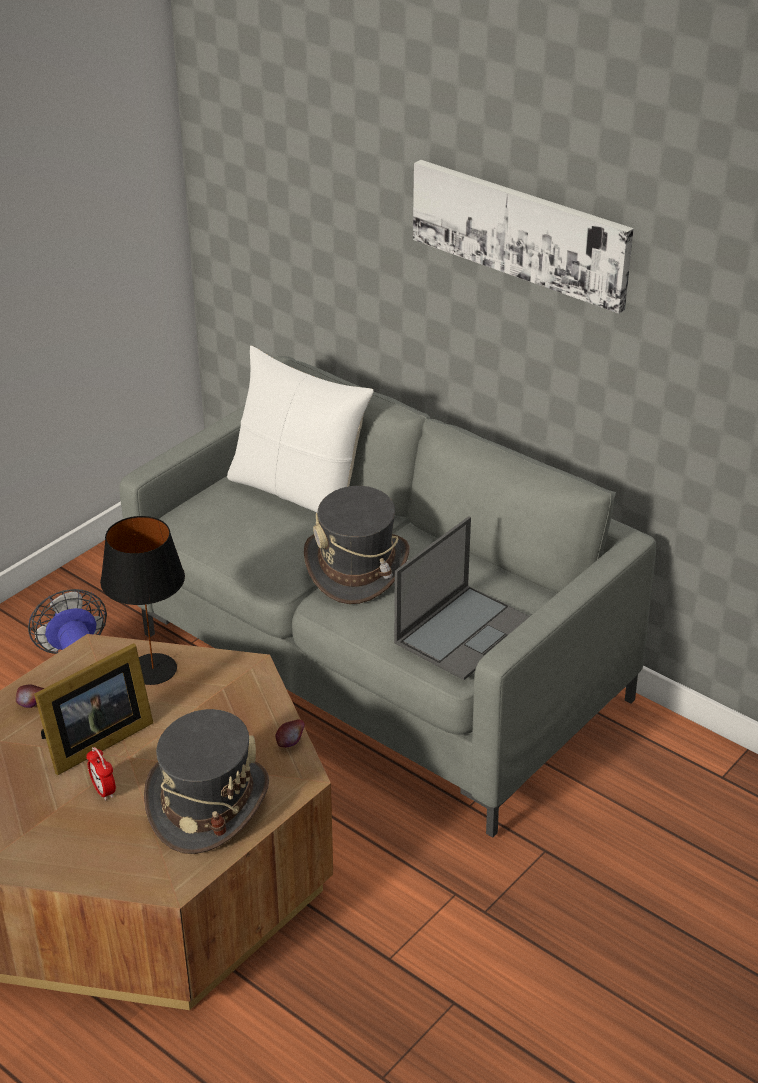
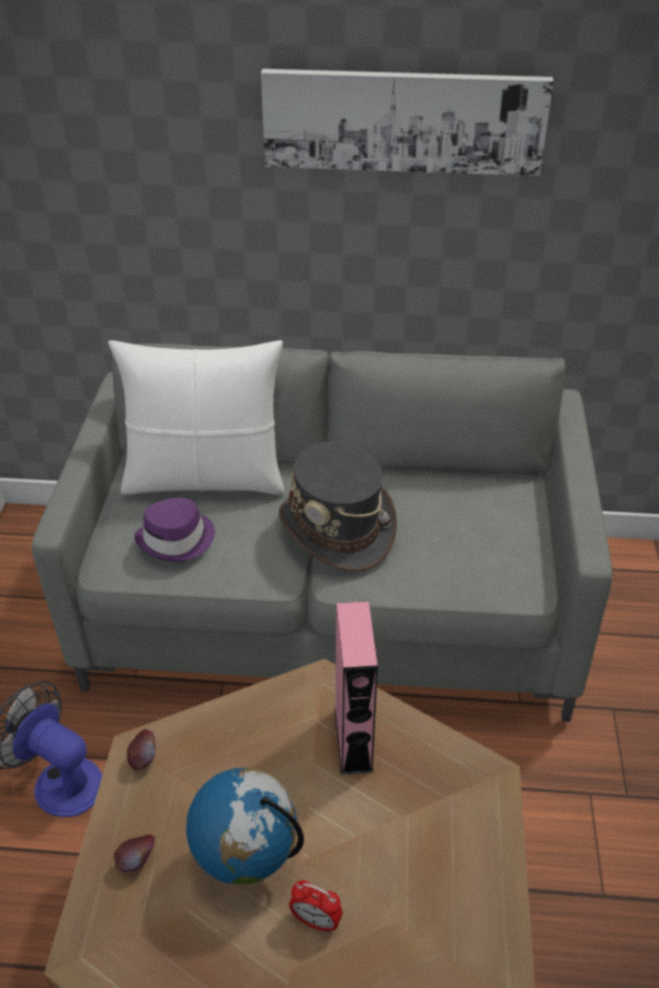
camera: 35 degrees left, 5 degrees up
picture frame [34,643,153,775] -> globe [186,768,304,885]
black table lamp [100,516,185,685] -> none
grey hat [144,709,269,854] -> none
apple [275,720,305,748] -> apple moved to [127,729,155,770]
laptop [394,516,530,680] -> none
none -> purple hat [134,498,215,562]
none -> pink speaker [335,601,378,775]

